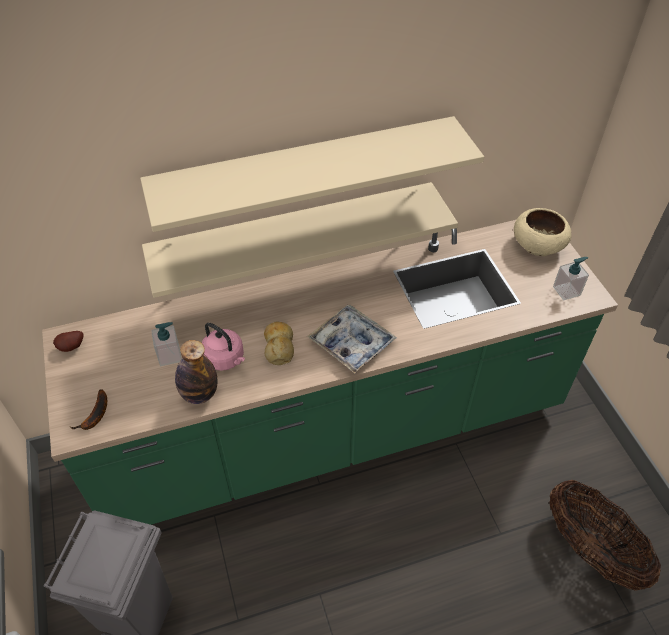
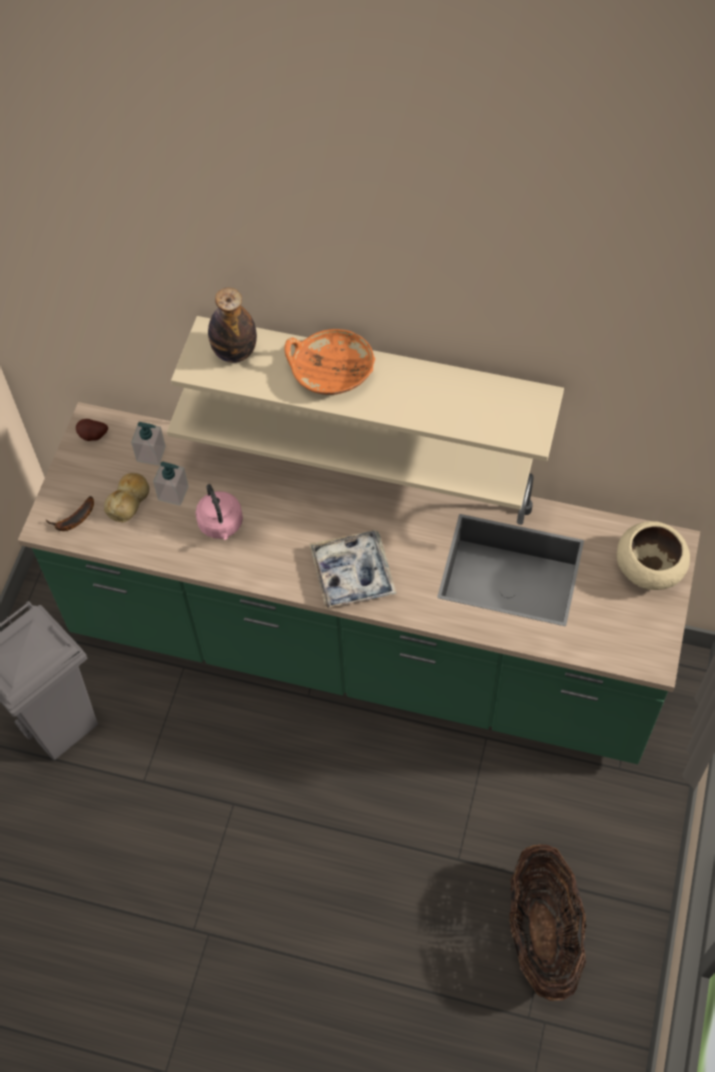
camera: 35 degrees right, 10 degrees up
bottle [175,340,218,404] -> bottle moved to [208,288,257,363]
bread [264,322,294,365] -> bread moved to [104,473,149,523]
soap dispenser [553,257,589,301] -> soap dispenser moved to [131,422,166,466]
none -> orange bowl [284,329,375,395]

